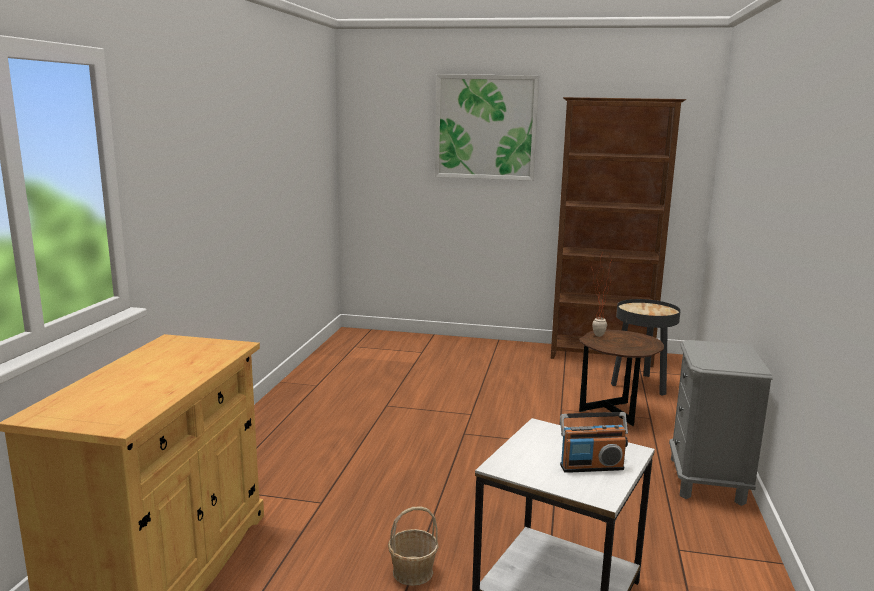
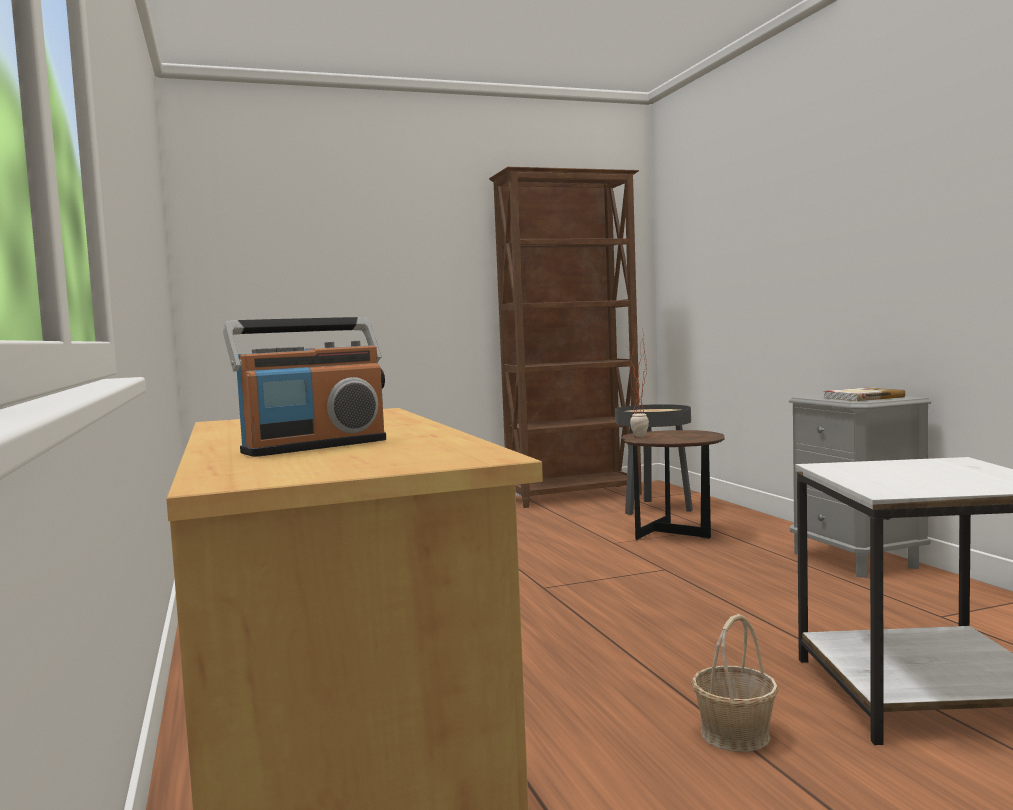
camera: 30 degrees left, 10 degrees down
picture [435,74,539,181] -> none
radio [560,412,628,473] -> radio moved to [223,317,386,457]
none -> book [823,387,905,401]

